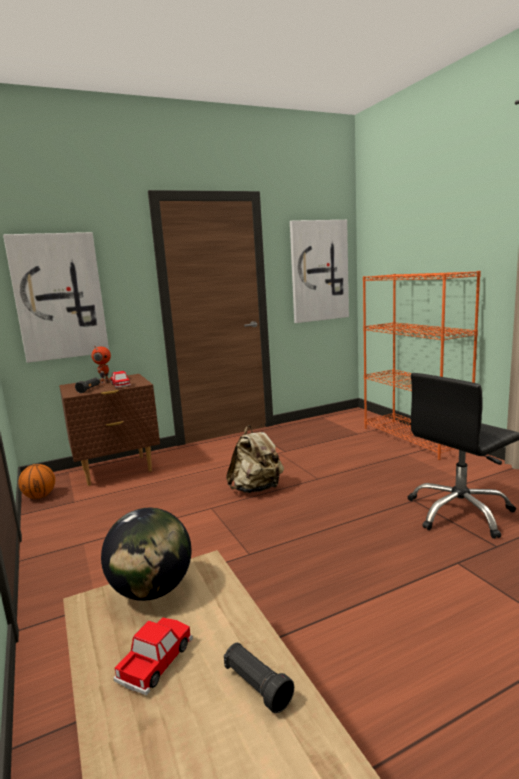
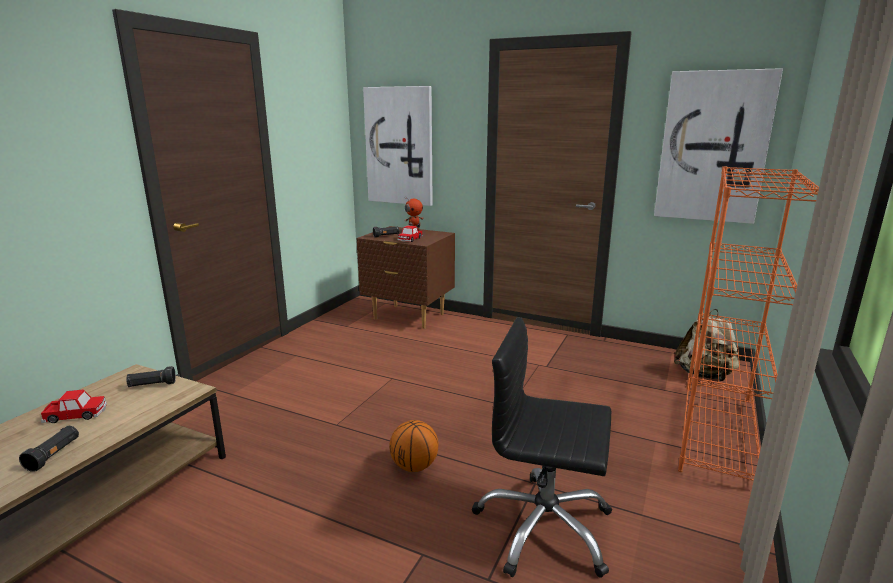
camera: 50 degrees right, 5 degrees up
basketball [18,464,55,499] -> basketball moved to [389,420,439,472]
globe [101,508,191,601] -> black flashlight [126,366,176,387]
beige backpack [226,425,284,493] -> beige backpack moved to [674,309,741,381]

